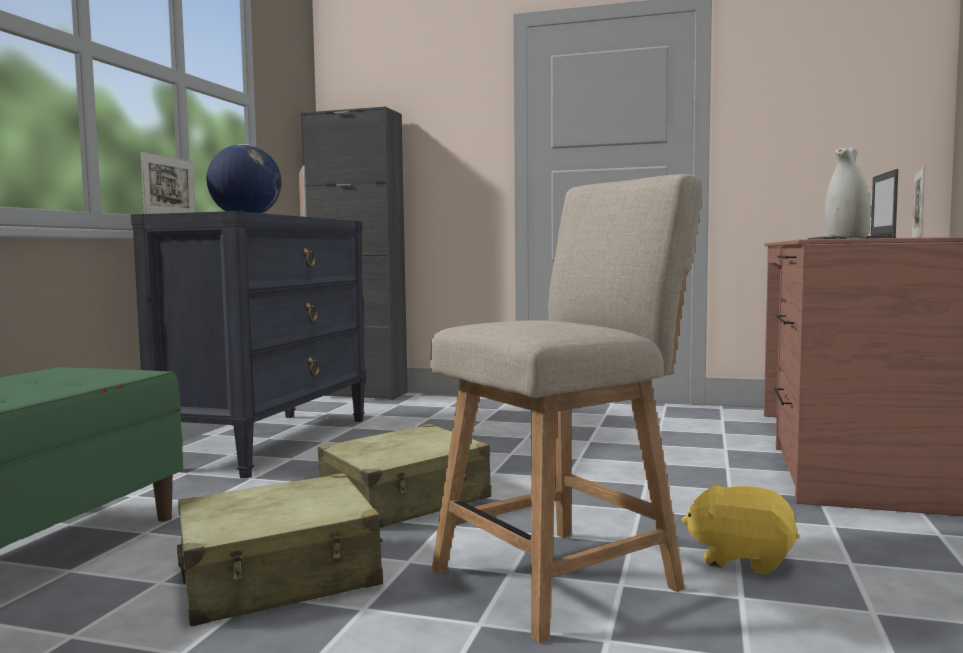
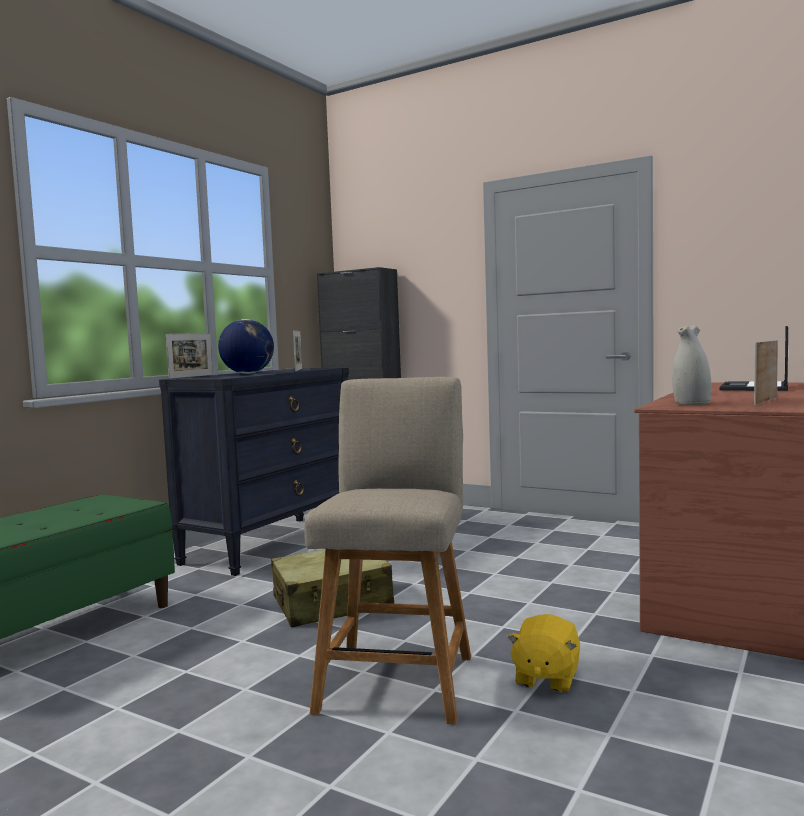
camera: 15 degrees right, 0 degrees up
beige suitcase [177,473,383,626] -> none
beige chair [430,174,702,643] -> beige chair turned 60 degrees counterclockwise [304,377,471,724]
yellow plush toy [682,484,799,575] -> yellow plush toy turned 105 degrees counterclockwise [507,614,580,693]

